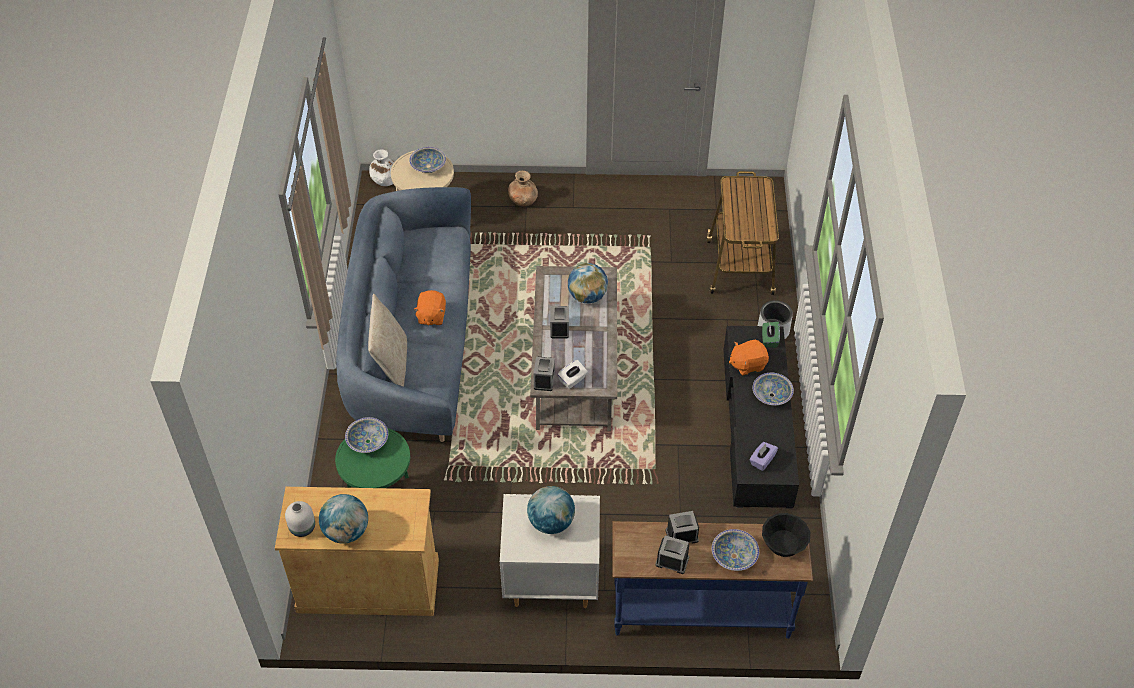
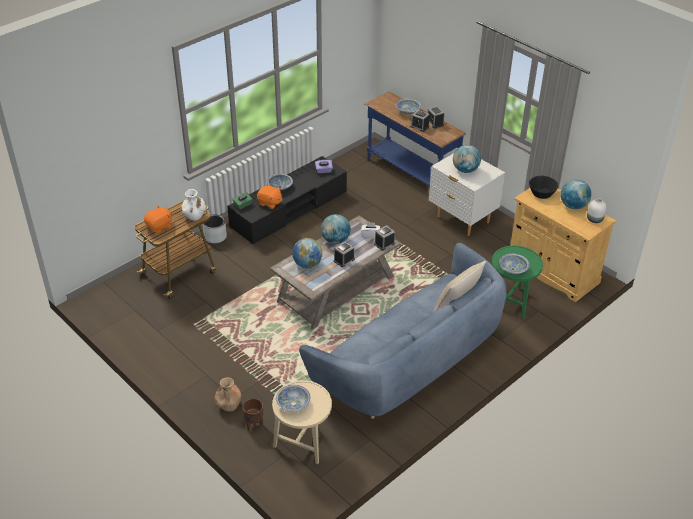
camera: 135 degrees left, 10 degrees down
white vase [369,149,394,186] -> white vase moved to [182,189,206,221]
orange plush toy [413,290,446,326] -> orange plush toy moved to [144,206,172,234]
black bowl [762,513,810,557] -> black bowl moved to [529,176,559,199]
none -> brown planter [242,398,263,430]
none -> globe [321,214,351,244]

